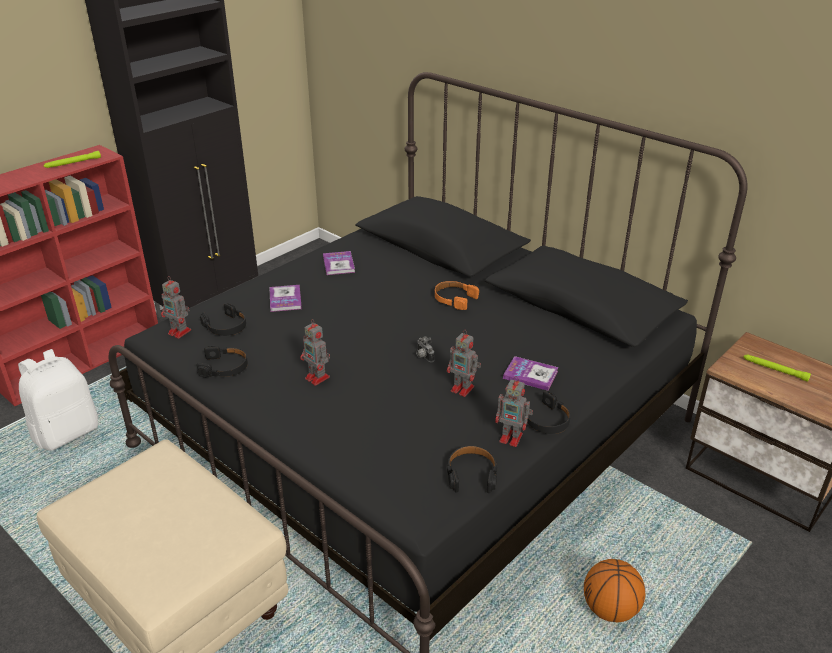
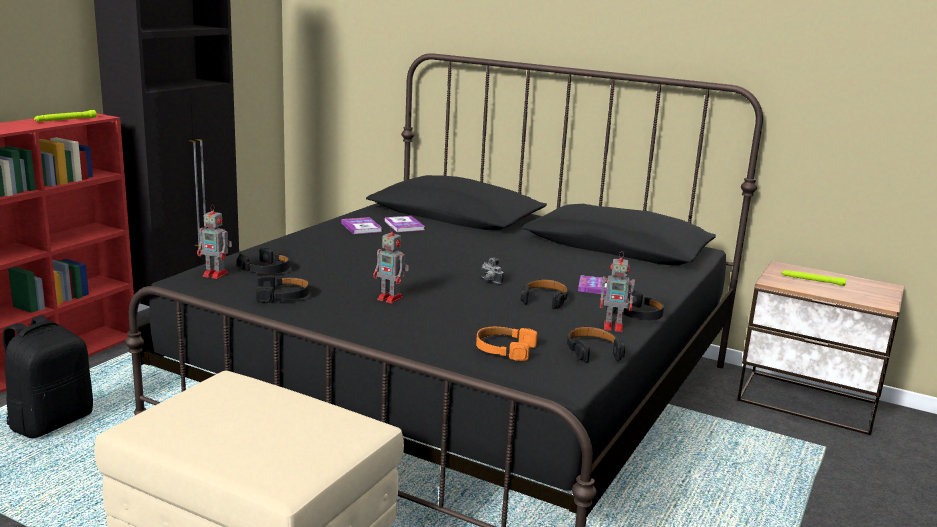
camera: 15 degrees left, 15 degrees down
white backpack [18,349,98,451] -> black backpack [3,315,93,438]
book [270,285,302,312] -> book moved to [384,216,425,232]
orange headphones [435,281,479,310] -> orange headphones moved to [476,327,537,361]
toy robot [447,330,481,397] -> black headphones [521,279,568,309]
basketball [584,559,646,622] -> none

